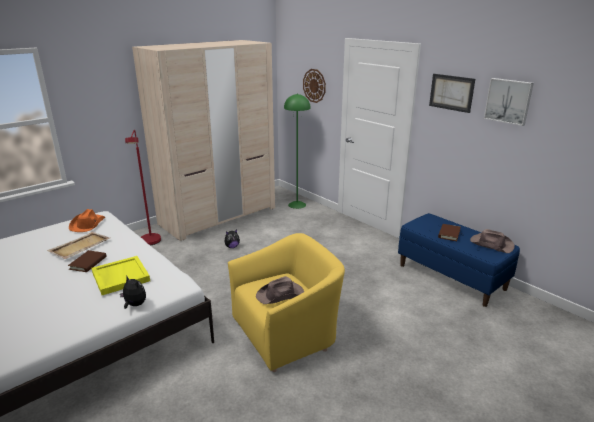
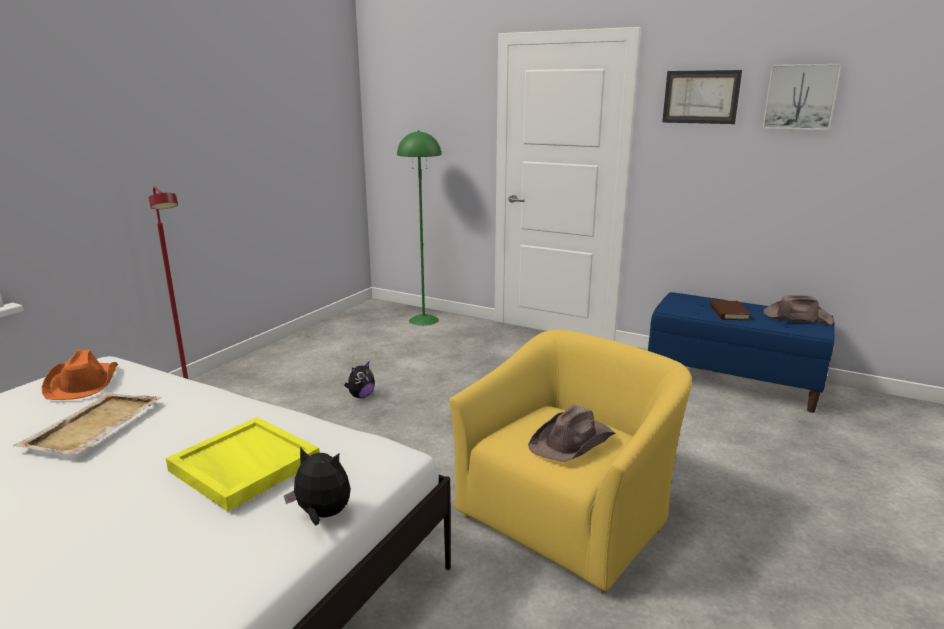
camera: 20 degrees left, 5 degrees down
brown book [68,250,107,272] -> none
beige wardrobe [132,40,275,241] -> none
wall clock [303,69,326,103] -> none

